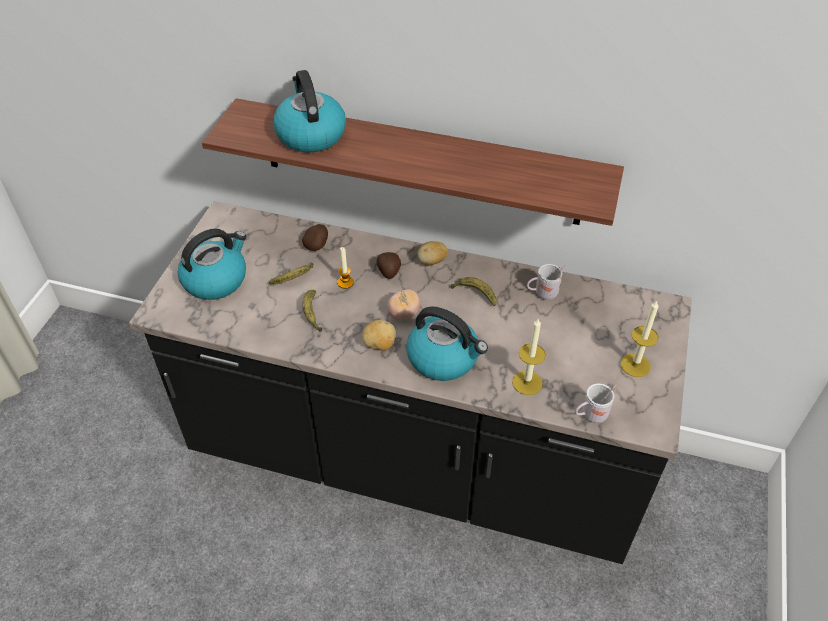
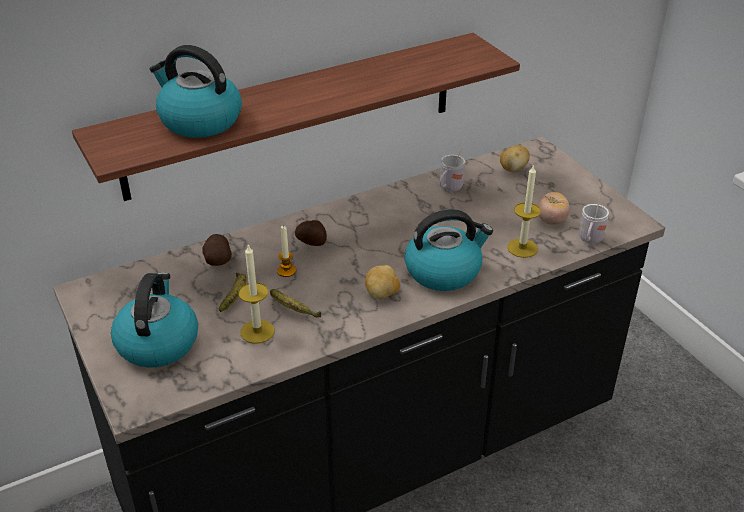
camera: 45 degrees left, 10 degrees down
tomato [387,289,421,320] -> tomato moved to [537,192,570,225]
potato [417,241,447,265] -> potato moved to [500,145,530,172]
banana [450,277,497,306] -> none
candle [621,301,659,377] -> candle moved to [238,244,274,344]

